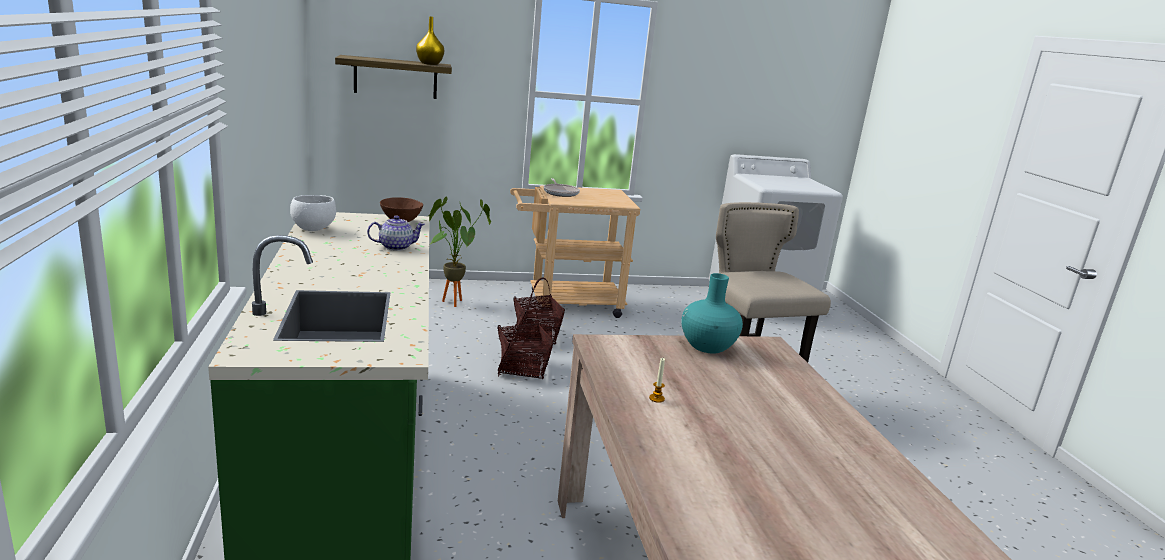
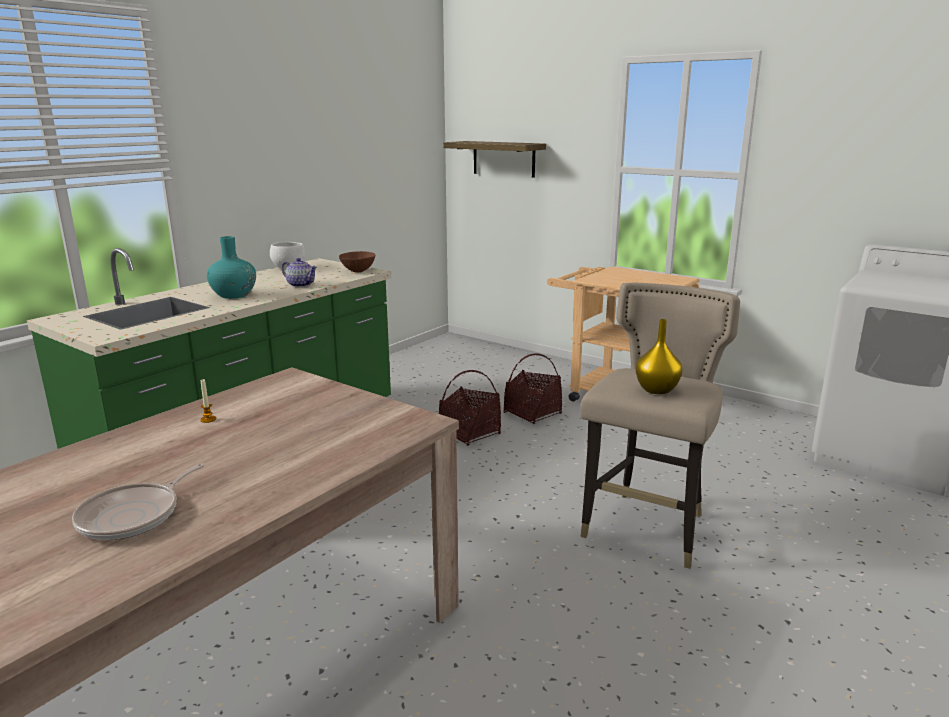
camera: 50 degrees right, 0 degrees up
yellow vase [416,16,444,65] -> yellow vase moved to [636,319,682,394]
potted plant [428,197,491,307] -> none
frying pan [544,178,580,197] -> frying pan moved to [72,463,204,540]
turquoise vase [681,273,743,353] -> turquoise vase moved to [207,236,256,299]

